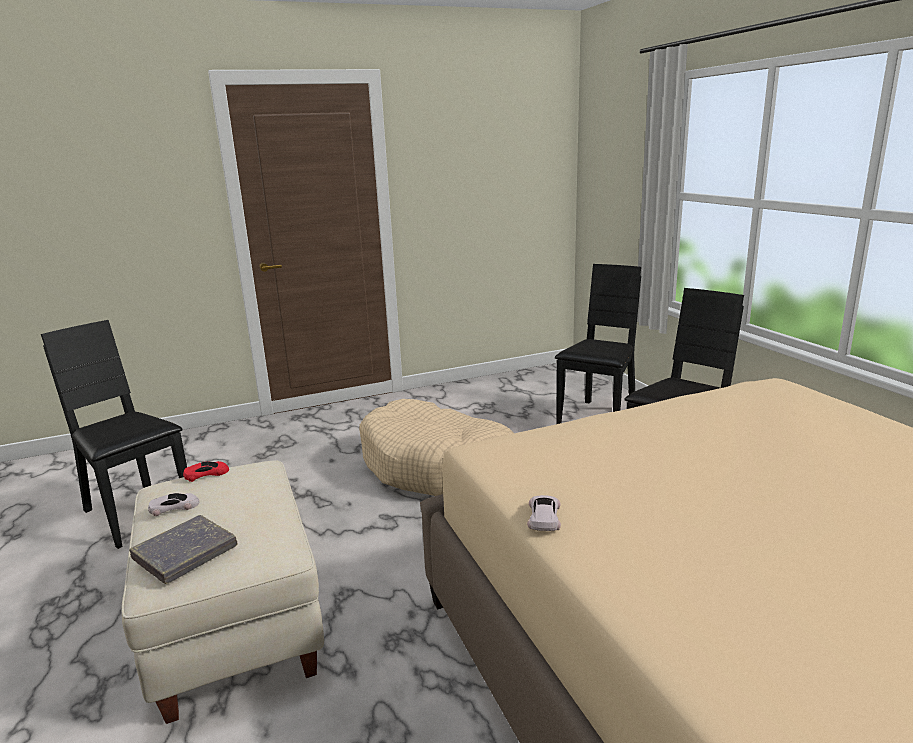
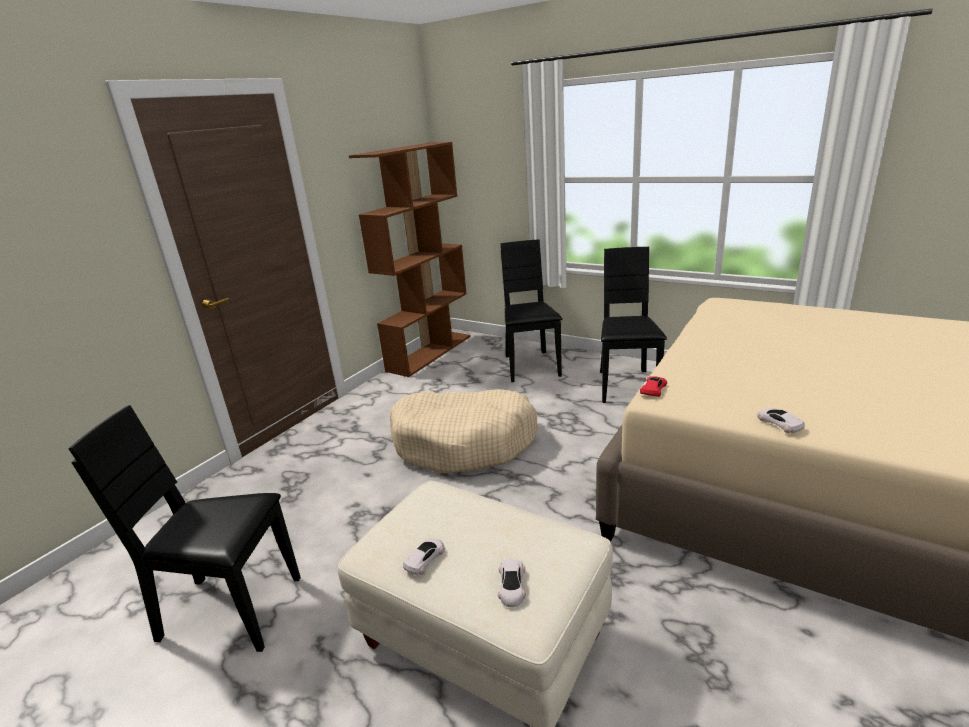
camera: 35 degrees left, 5 degrees up
grey book [129,515,238,584] -> white toy car [498,559,526,607]
red toy car [183,461,229,482] -> red toy car moved to [640,376,667,397]
none -> brown bookcase [349,142,471,377]

